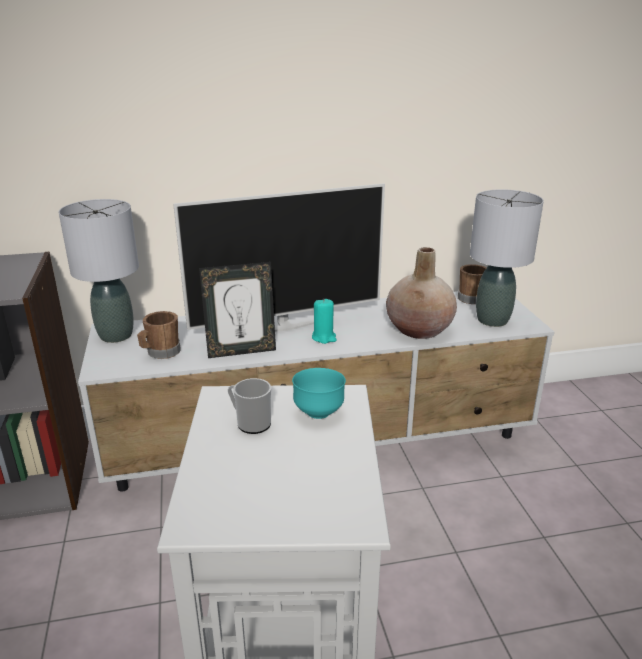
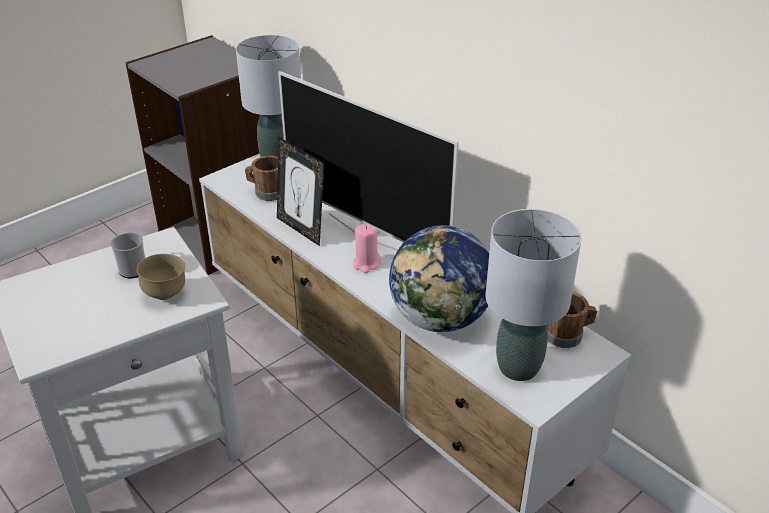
camera: 60 degrees right, 10 degrees up
turquoise bowl [292,368,346,419] -> brown bowl [137,254,185,300]
turquoise candle [312,298,337,344] -> pink candle [354,224,381,273]
beige vase [386,247,457,339] -> globe [389,225,489,332]

